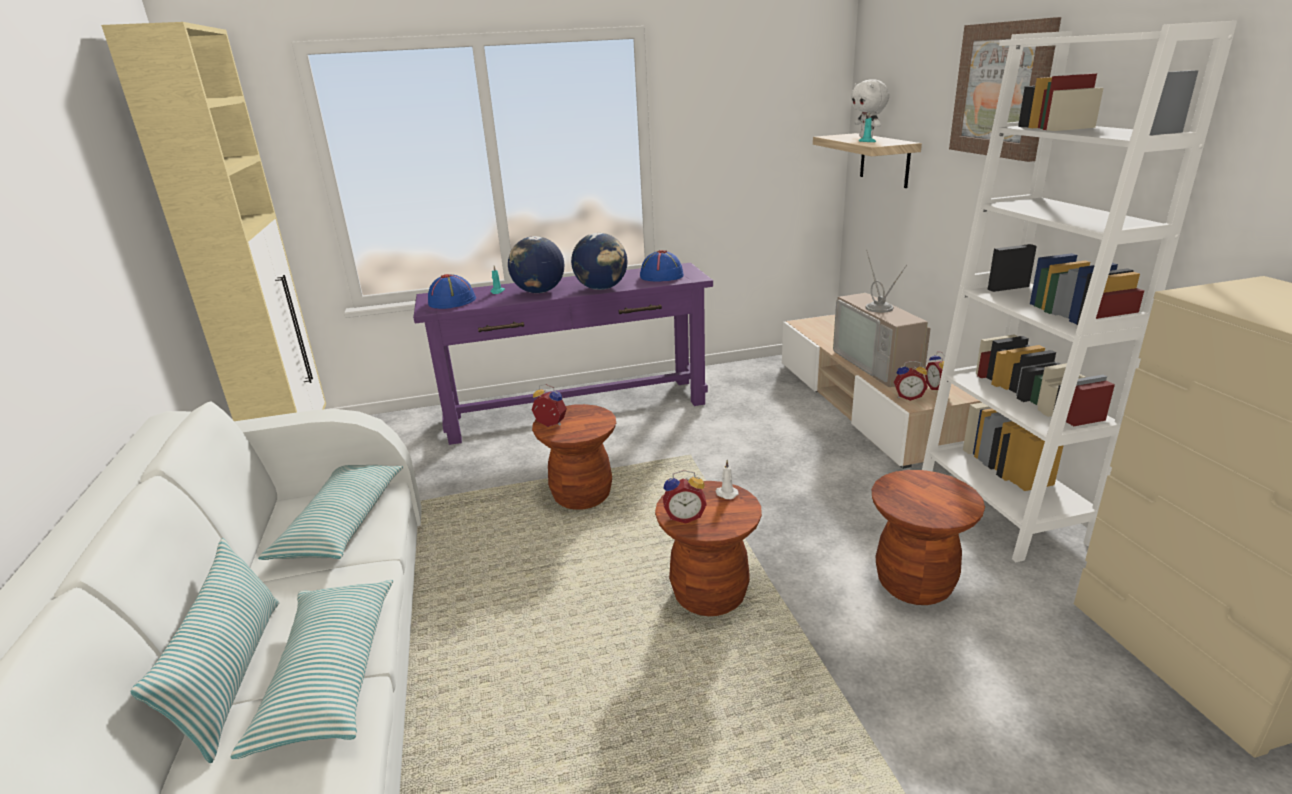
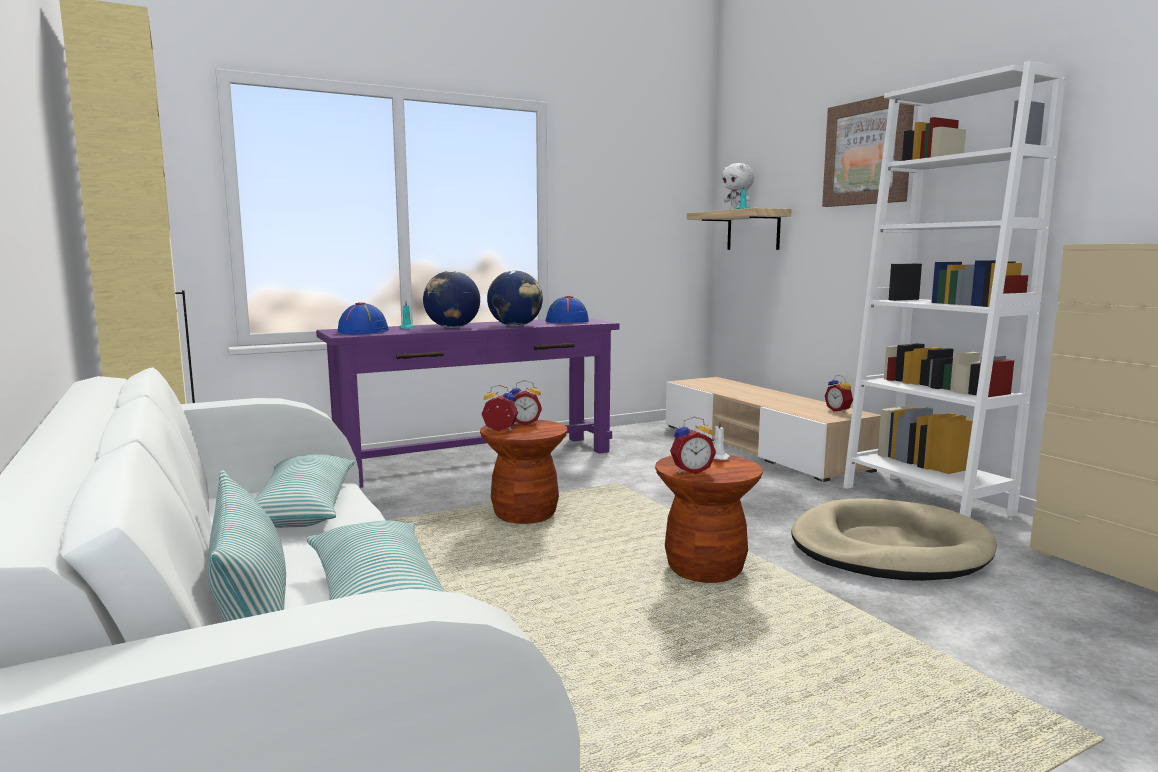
camera: 15 degrees left, 15 degrees down
television [833,250,931,387] -> none
brown stool [872,470,985,605] -> beige dog bed [791,498,997,581]
alarm clock [894,360,928,401] -> alarm clock moved to [510,380,542,426]

